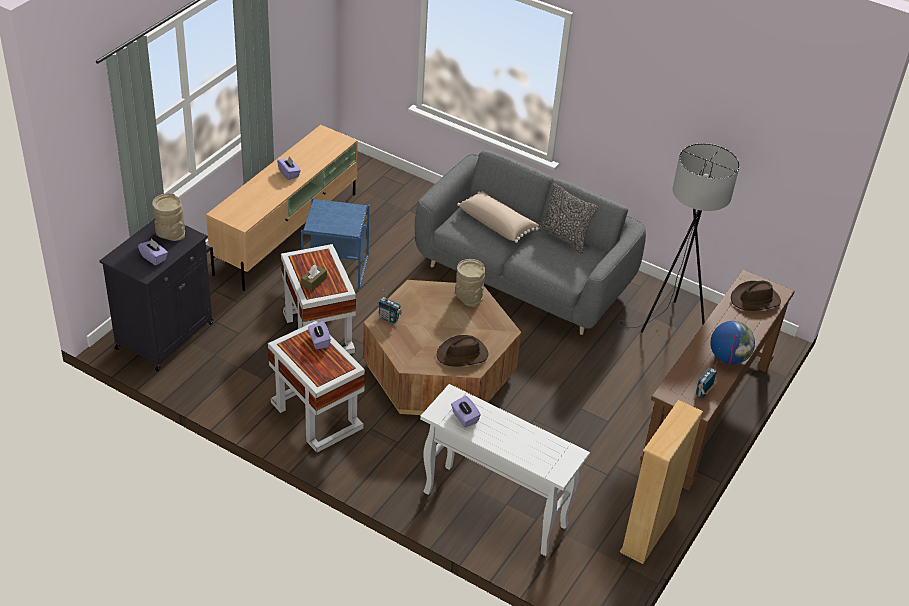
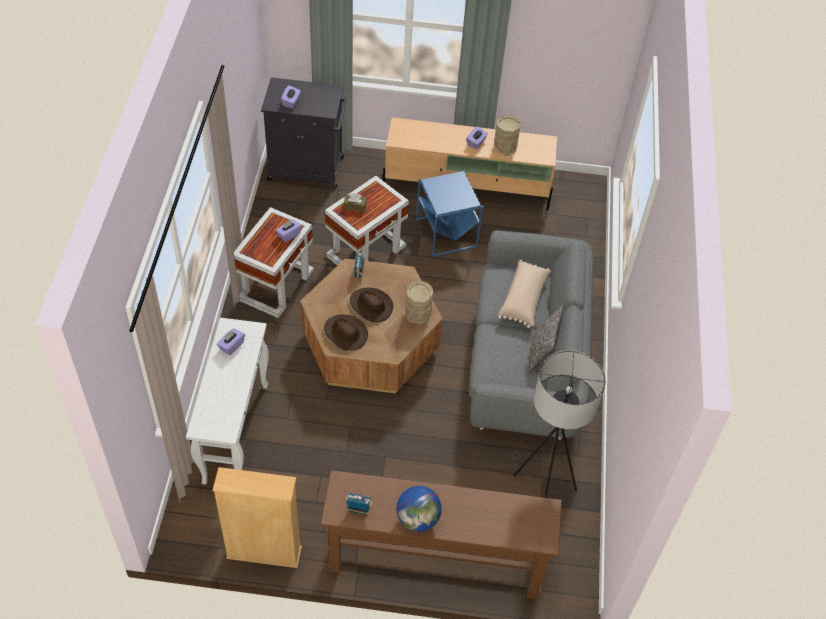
camera: 65 degrees right, 10 degrees up
beige vase [152,193,185,241] -> beige vase moved to [494,115,521,156]
brown hat [731,281,781,311] -> brown hat moved to [350,288,393,322]

